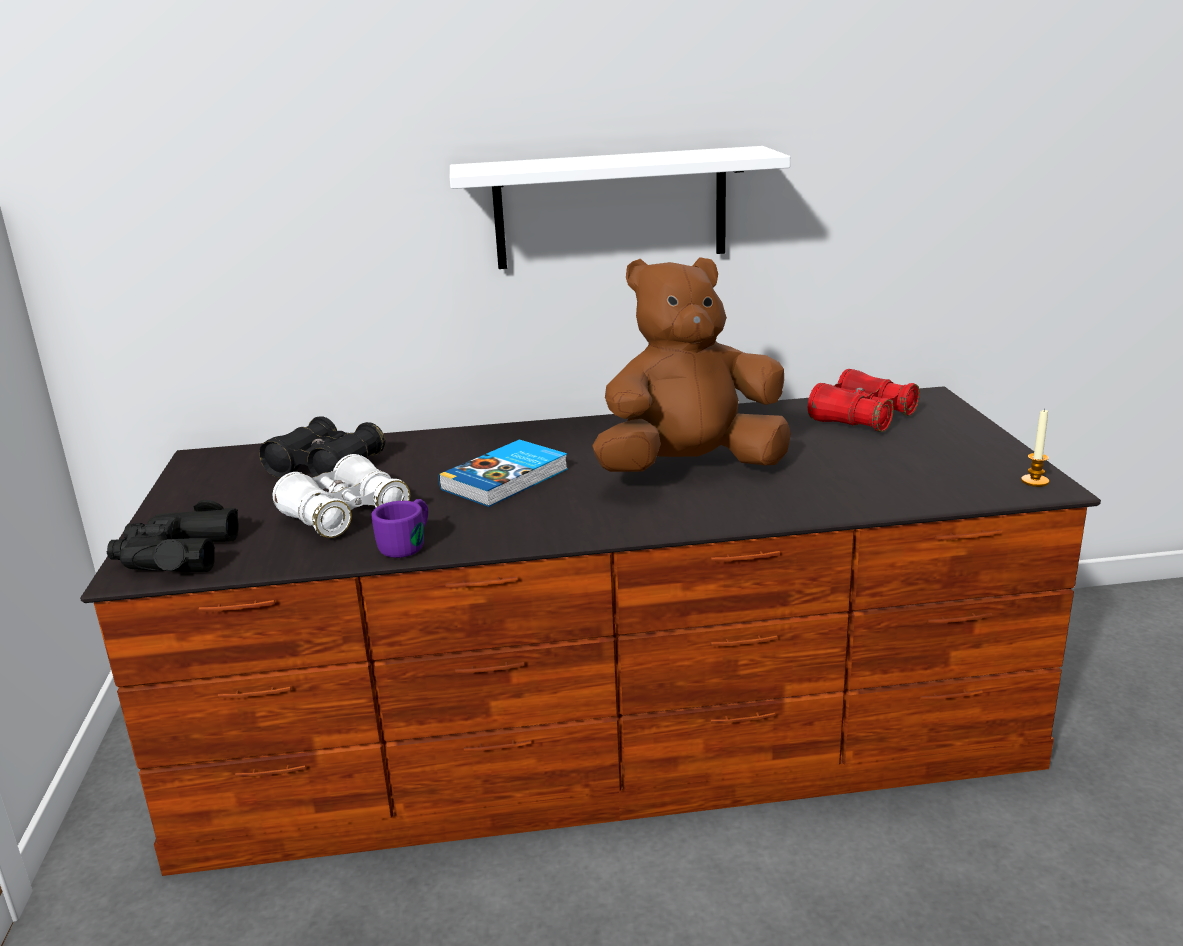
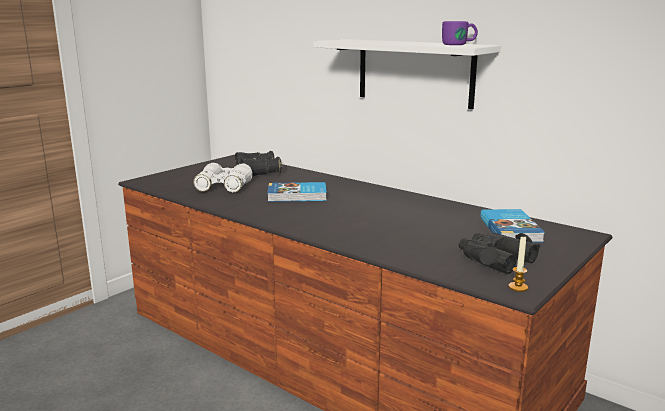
camera: 45 degrees right, 5 degrees down
black binoculars [107,500,239,572] -> black binoculars moved to [459,233,540,274]
purple mug [371,499,428,558] -> purple mug moved to [442,21,478,45]
brown plush toy [592,257,791,472] -> none
red binoculars [808,369,920,432] -> book [480,209,545,243]

